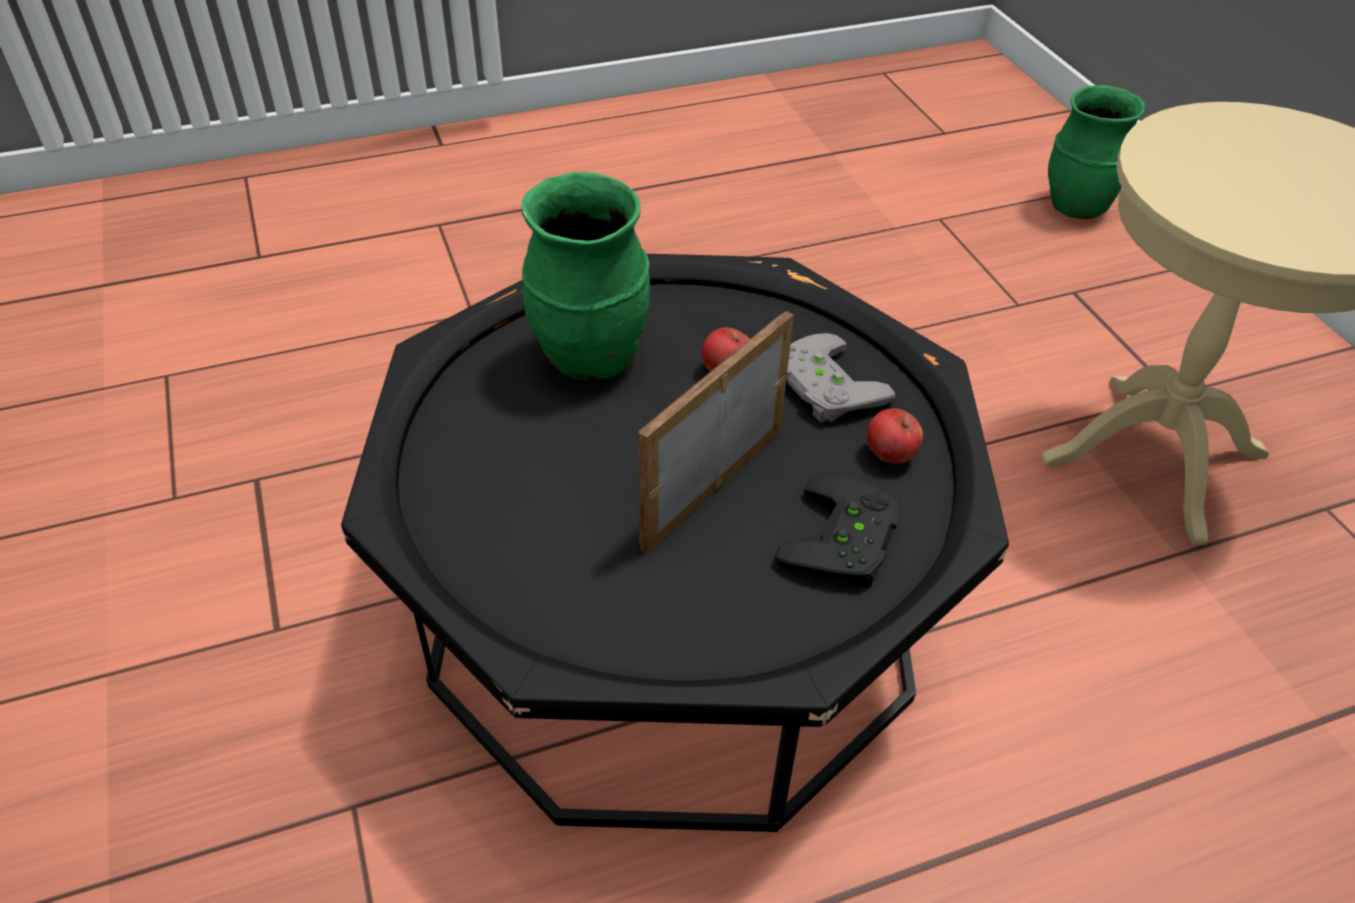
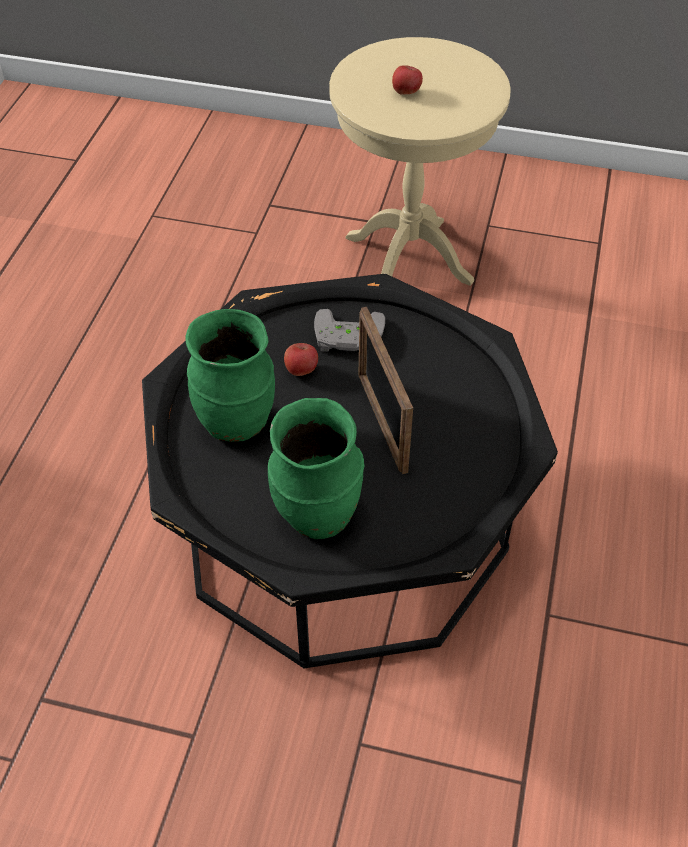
camera: 55 degrees left, 5 degrees up
black game controller [774,475,898,587] -> none
apple [866,408,923,463] -> apple moved to [392,65,423,95]
green vase [1048,85,1145,219] -> green vase moved to [268,398,365,539]

